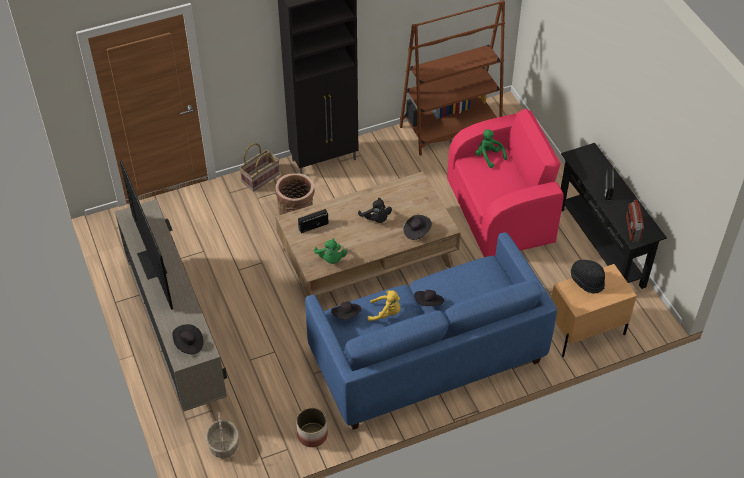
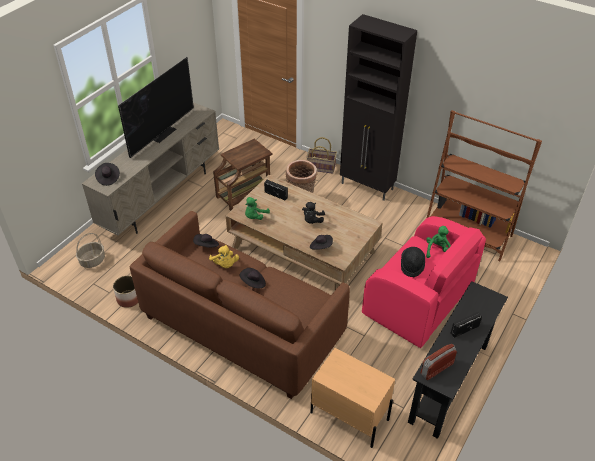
camera: 55 degrees right, 5 degrees down
blue sofa [305,232,557,430] -> brown sofa [130,211,350,399]
black hat [571,260,605,294] -> black hat moved to [401,247,425,278]
none -> brown side table [213,139,272,211]

